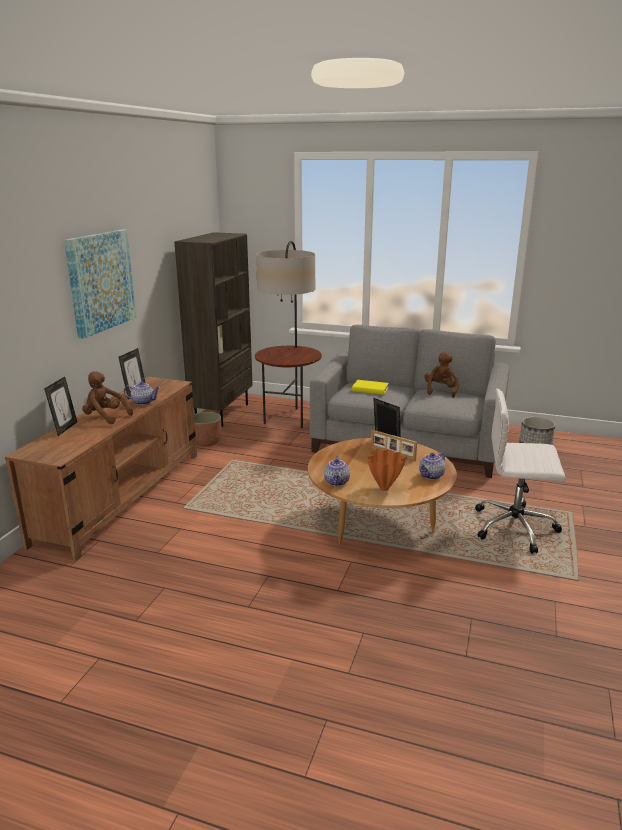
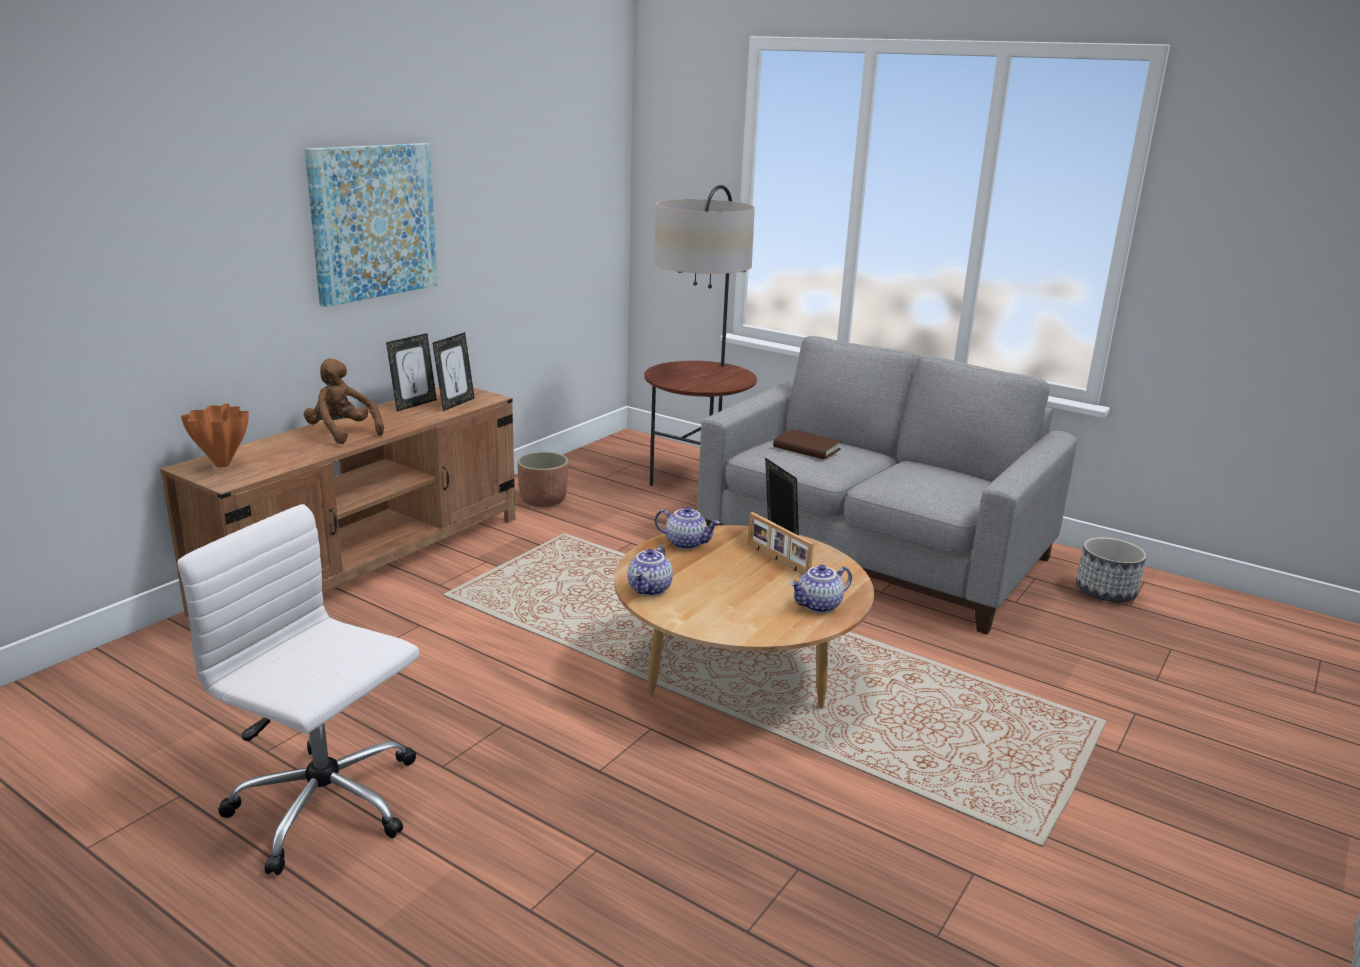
camera: 15 degrees right, 0 degrees up
picture frame [44,377,77,436] -> picture frame moved to [432,332,474,411]
teapot [124,381,160,405] -> teapot moved to [655,506,720,550]
brown bookcase [174,232,253,427] -> none
yellow book [352,380,389,395] -> brown book [773,429,842,459]
orange vase [368,449,406,491] -> orange vase moved to [181,404,249,467]
brown plush toy [425,352,459,398] -> none
white office chair [475,388,566,554] -> white office chair moved to [177,504,419,875]

